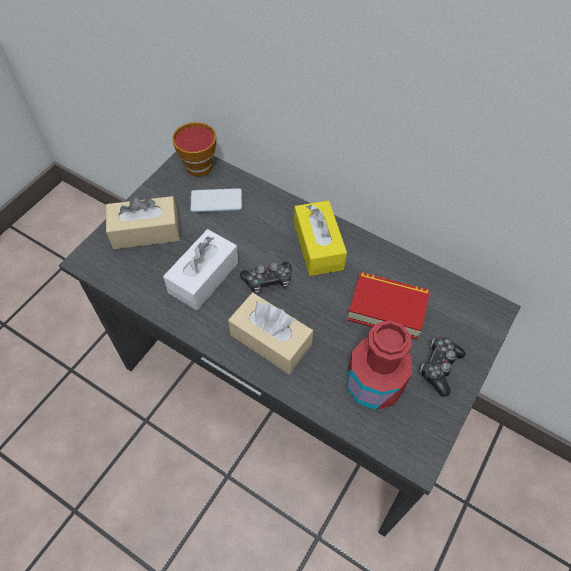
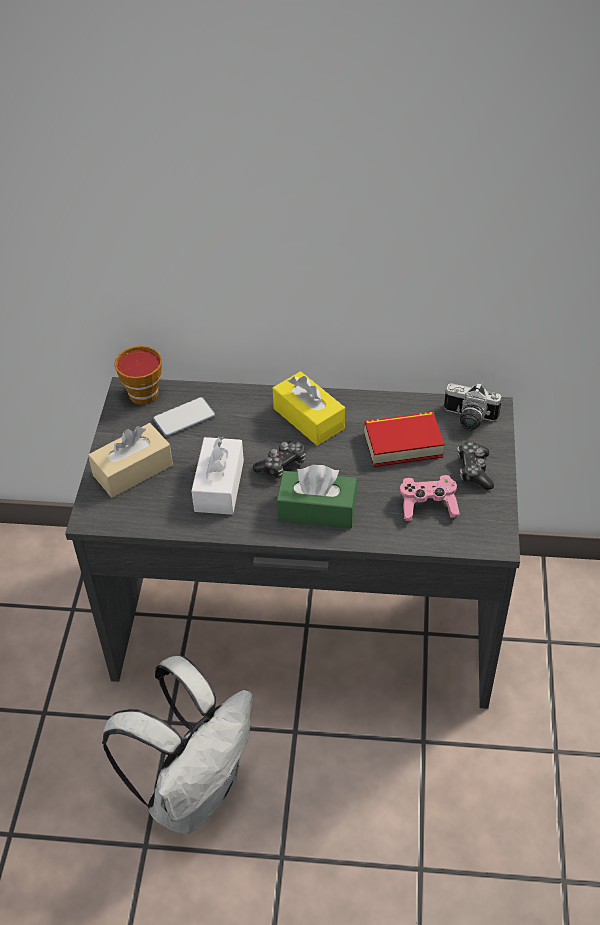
camera: 25 degrees left, 10 degrees down
beige tissue box [228,293,313,374] -> green tissue box [277,465,357,528]
red bottle [347,320,412,410] -> pink game controller [400,475,460,521]
none -> white backpack [102,656,253,835]
none -> camera [444,382,501,431]

